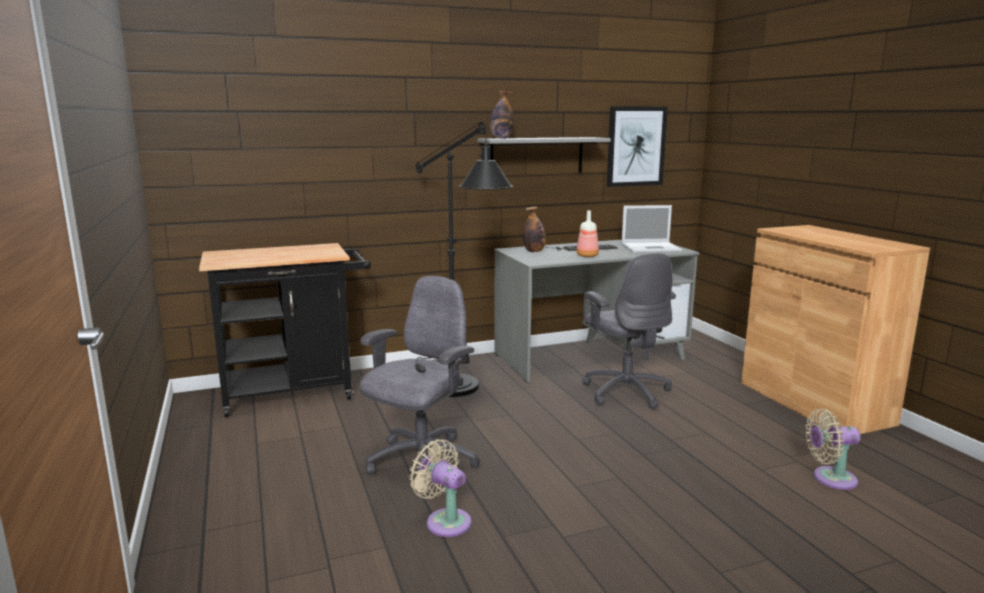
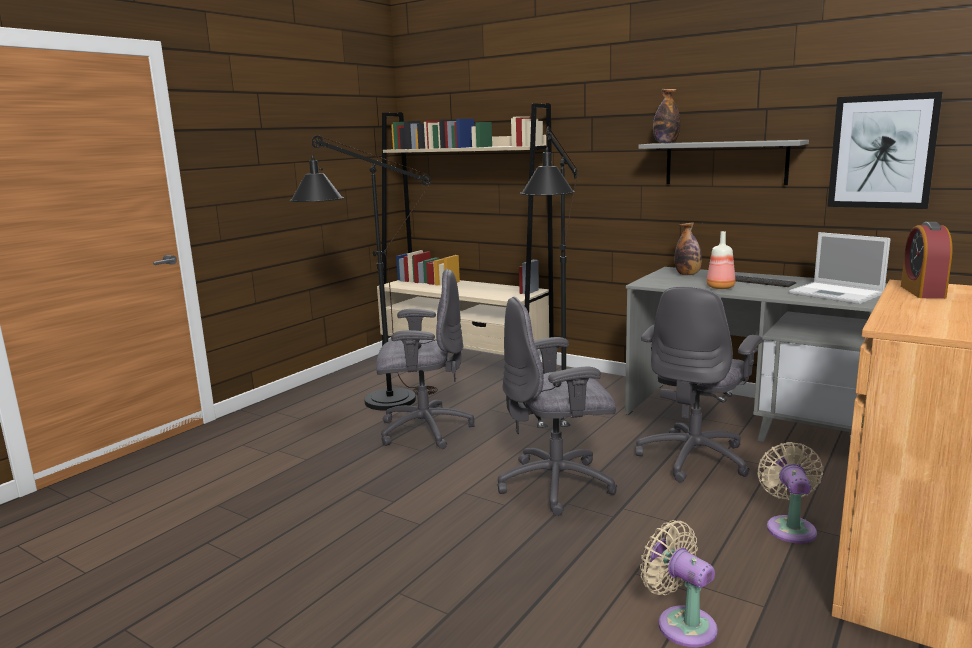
camera: 55 degrees right, 0 degrees up
black cart [199,243,371,417] -> beige bookcase [377,103,554,374]
beige fan [409,439,472,537] -> beige fan moved to [757,442,824,543]
none -> black floor lamp [290,135,438,411]
none -> grey office chair [498,297,617,516]
none -> alarm clock [901,222,953,299]

